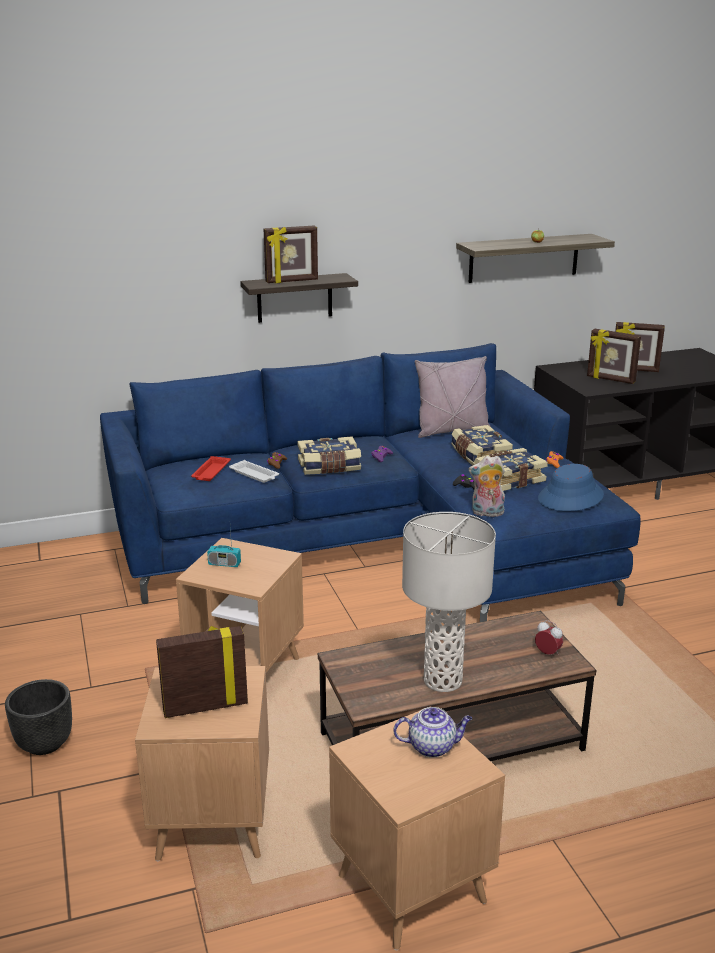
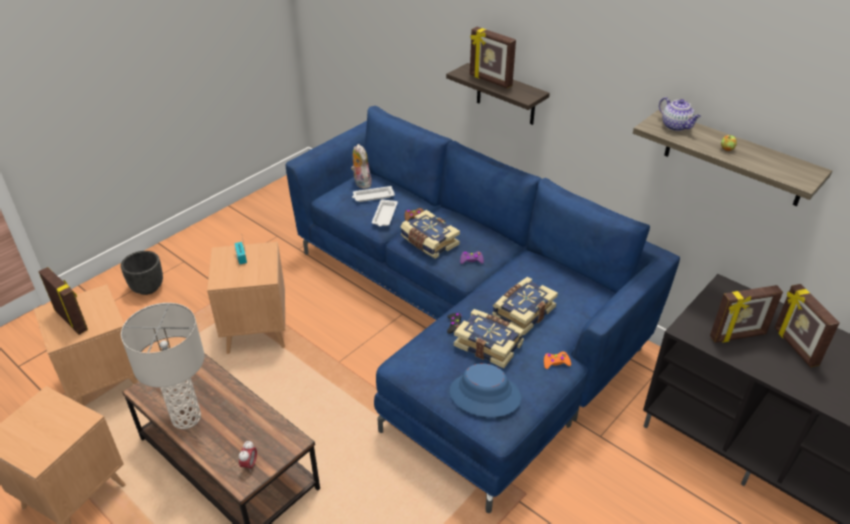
camera: 60 degrees right, 15 degrees up
red tray [191,456,231,481] -> white tray [352,186,395,202]
teapot [393,707,472,758] -> teapot moved to [659,97,701,131]
purple pillow [415,356,491,438] -> none
plush toy [469,456,505,517] -> plush toy moved to [351,144,372,189]
picture frame [587,329,641,384] -> picture frame turned 105 degrees counterclockwise [710,285,783,343]

